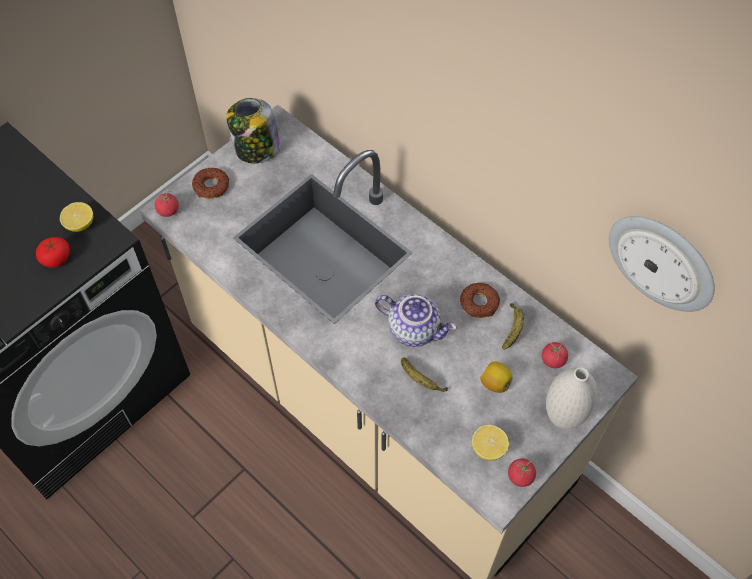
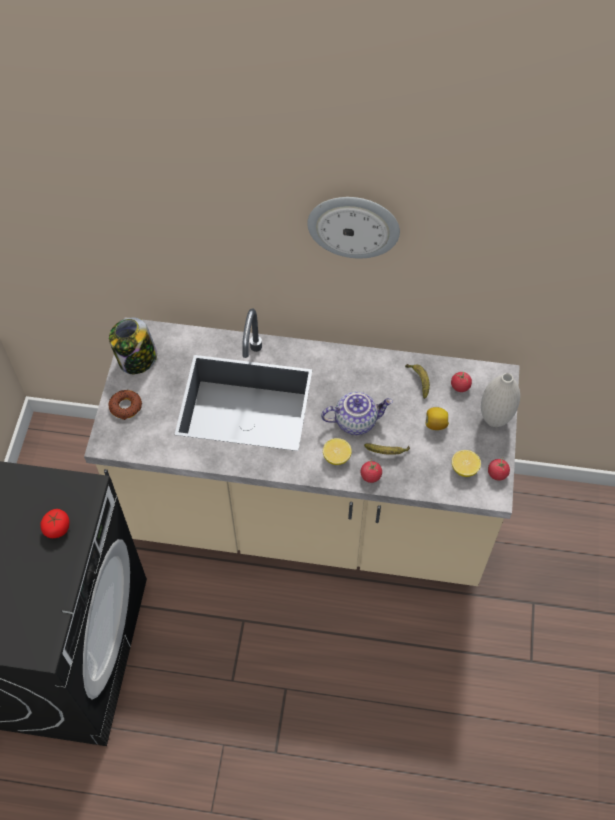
camera: 35 degrees left, 0 degrees up
lemon [60,202,93,232] -> lemon moved to [323,438,352,465]
tomato [155,191,179,217] -> tomato moved to [361,460,382,483]
donut [460,283,500,318] -> none
wall clock [609,216,715,312] -> wall clock moved to [307,197,400,259]

